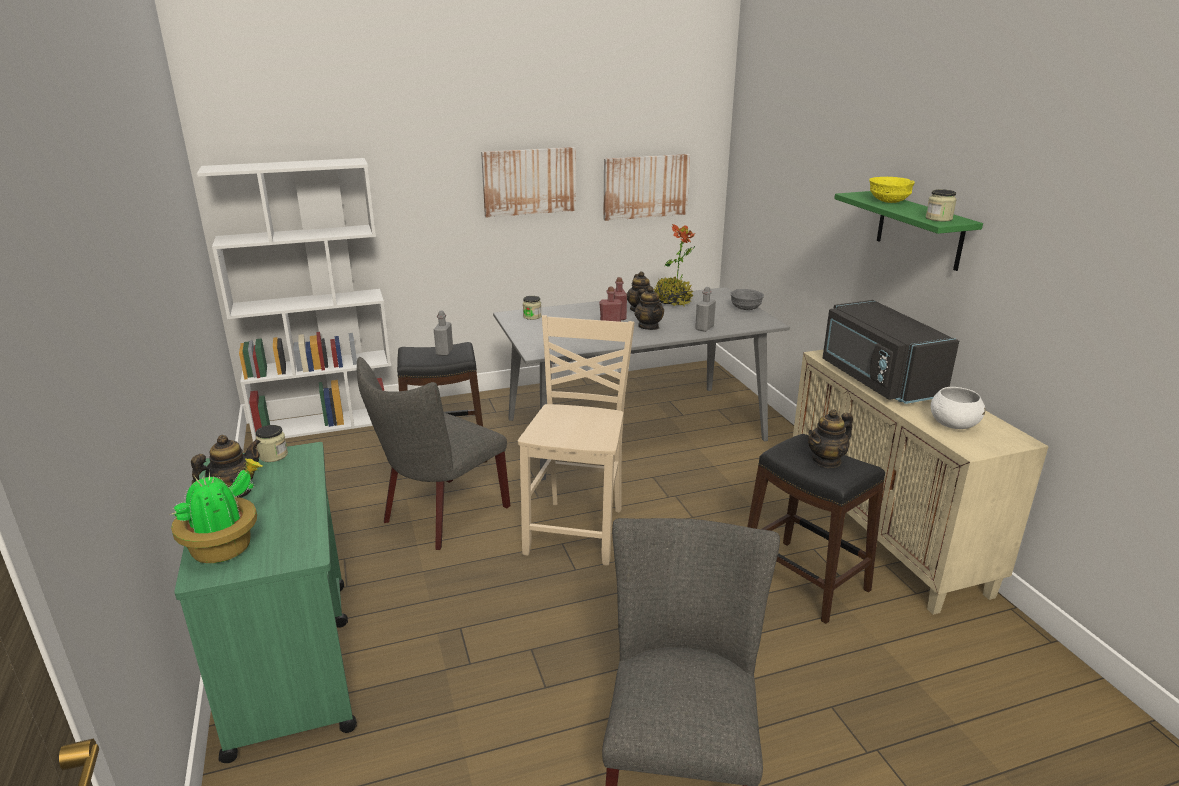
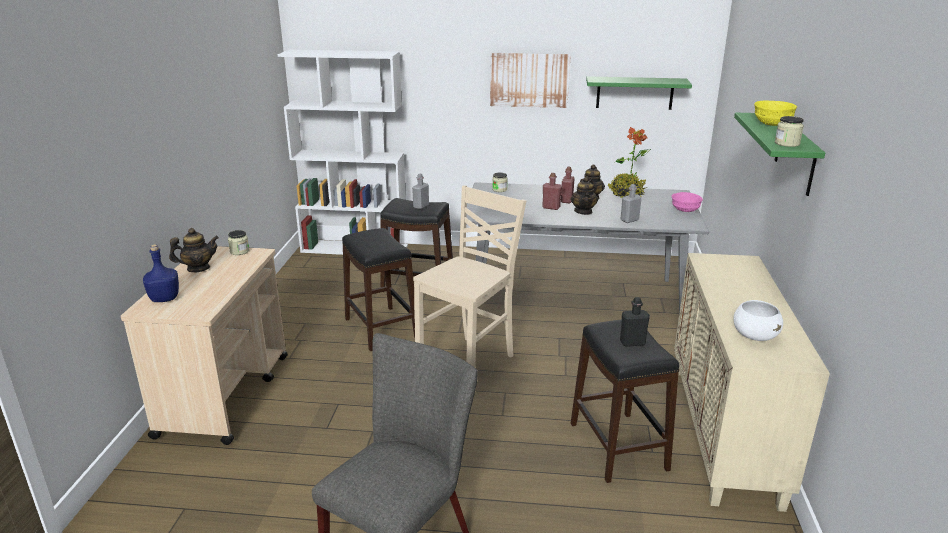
camera: 25 degrees right, 0 degrees up
potted plant [171,458,263,563] -> blue bottle [143,245,179,302]
green cart [174,442,357,763] -> beige cart [121,246,288,445]
grey chair [357,357,510,550] -> black stool [342,228,415,351]
picture [603,154,690,221] -> green shelf [586,76,692,110]
grey bowl [730,289,764,310] -> pink bowl [672,192,703,212]
teapot [808,409,853,468] -> black bottle [620,297,650,347]
black microwave [823,300,959,404] -> none

